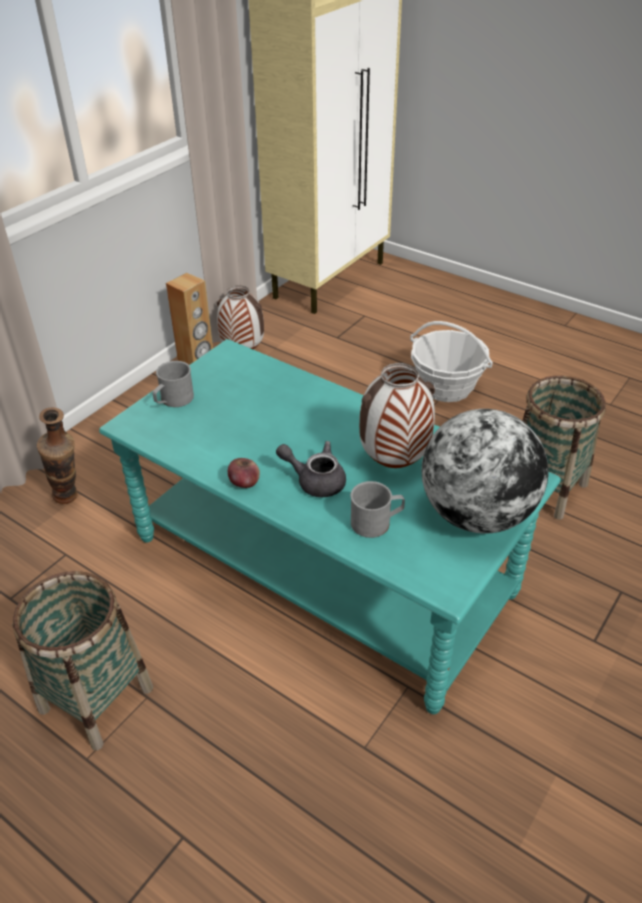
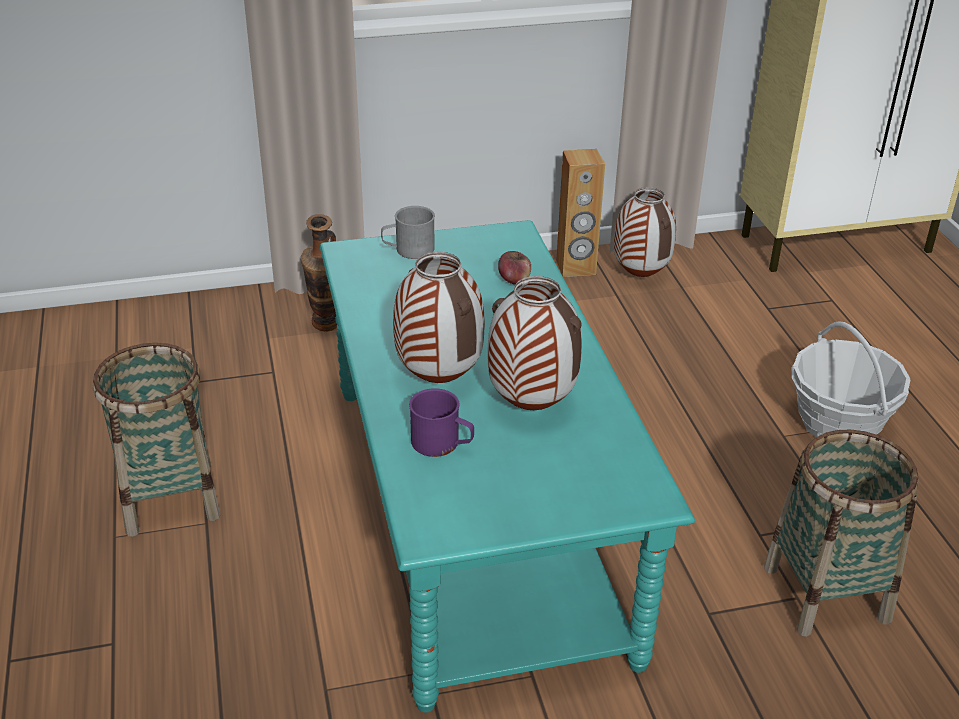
camera: 40 degrees right, 5 degrees down
apple [228,458,260,488] -> apple moved to [498,251,531,285]
grey teapot [276,441,346,497] -> vase [393,252,484,383]
grey mug [350,481,405,538] -> purple mug [409,388,474,457]
globe [422,409,548,534] -> none

